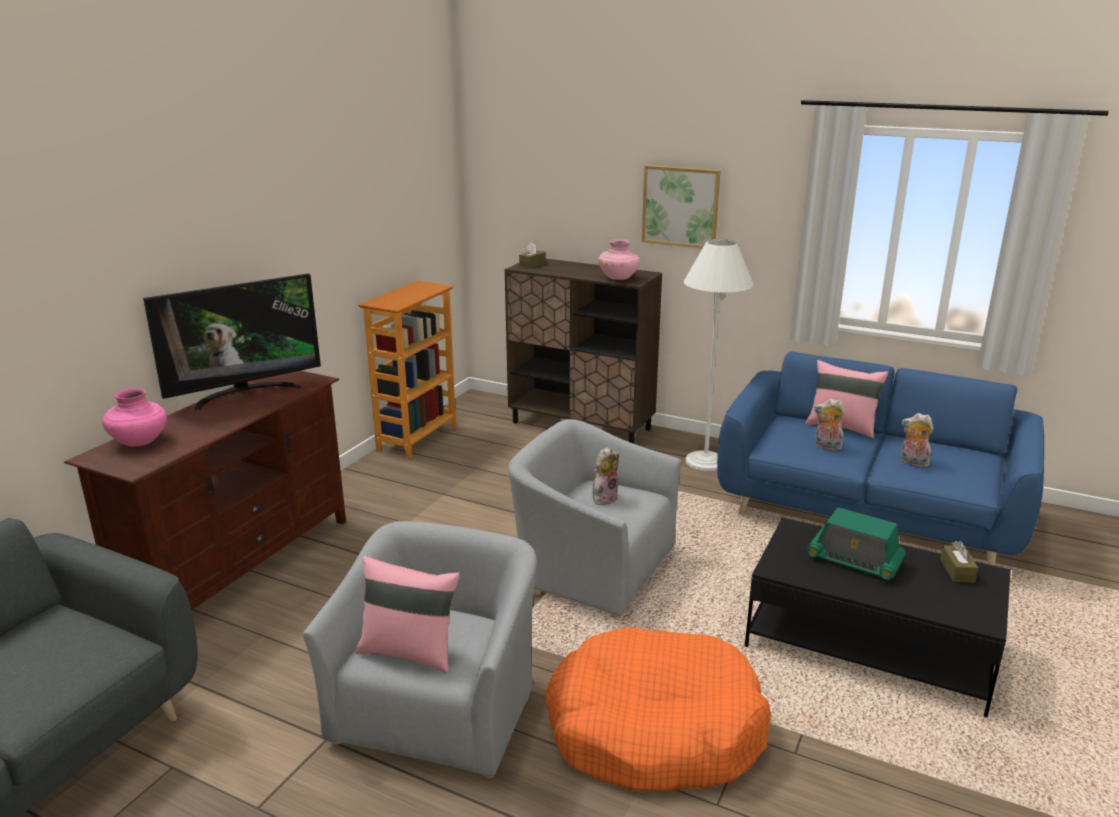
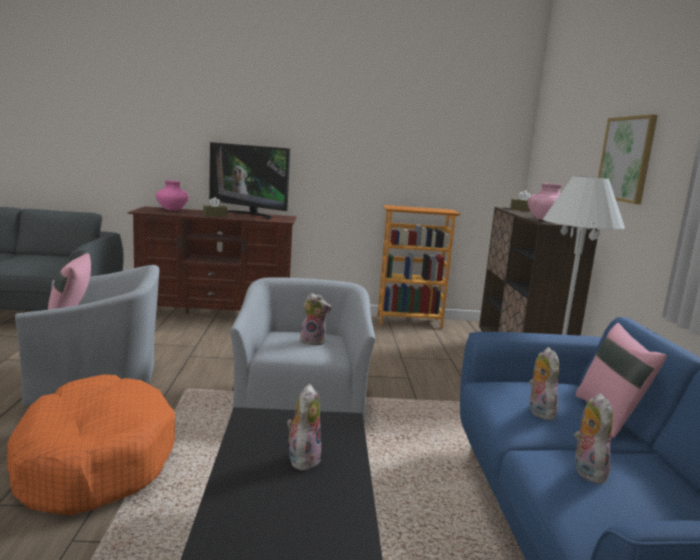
camera: 60 degrees right, 10 degrees down
radio [807,507,906,581] -> plush toy [287,384,321,471]
brown tissue box [940,541,978,583] -> brown tissue box moved to [203,197,227,217]

